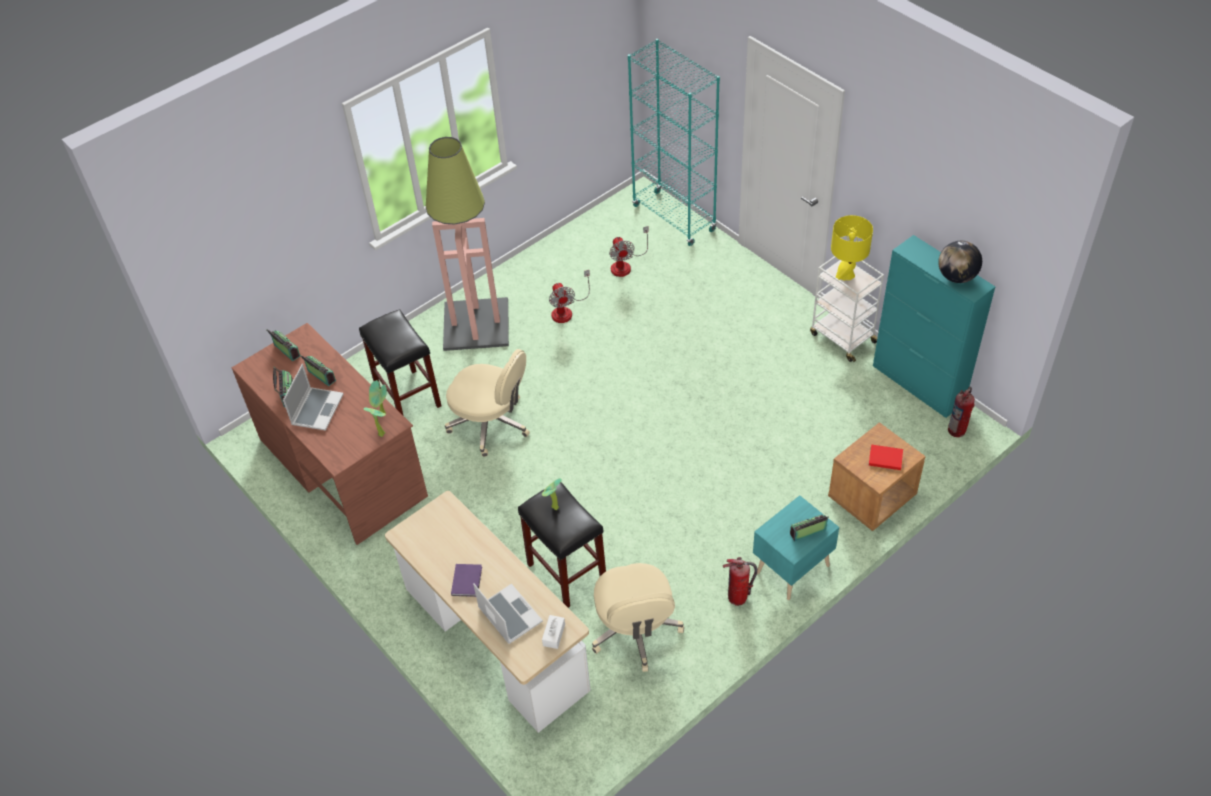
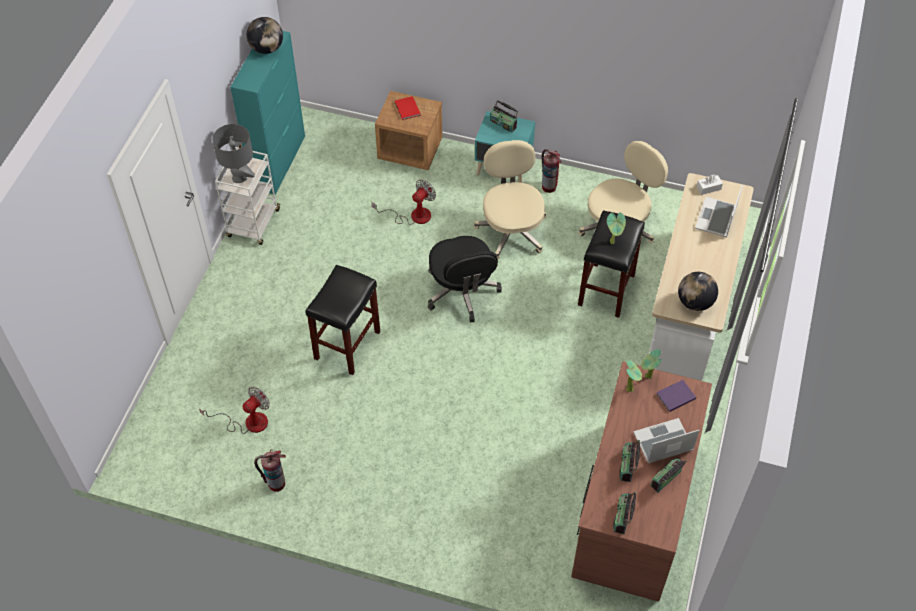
camera: 125 degrees left, 5 degrees up
black stool [359,309,442,415] -> black stool moved to [306,265,380,375]
floor lamp [426,137,509,351] -> none
beige office chair [445,349,530,457] -> beige office chair moved to [474,140,546,259]
purple book [451,564,482,597] -> purple book moved to [657,380,696,412]
fan [549,270,590,323] -> fan moved to [372,180,436,225]
turquoise bookcase [628,39,720,246] -> none
yellow table lamp [831,215,873,280] -> grey table lamp [212,124,255,183]
fire extinguisher [948,387,975,437] -> fire extinguisher moved to [254,449,286,492]
none -> black office chair [428,236,502,322]
none -> globe [678,272,718,311]

